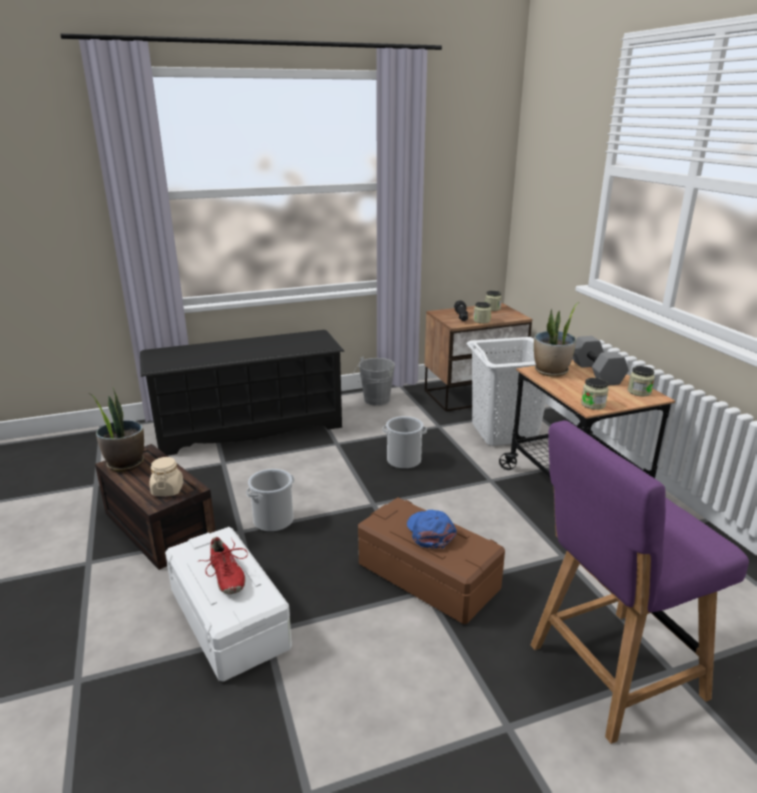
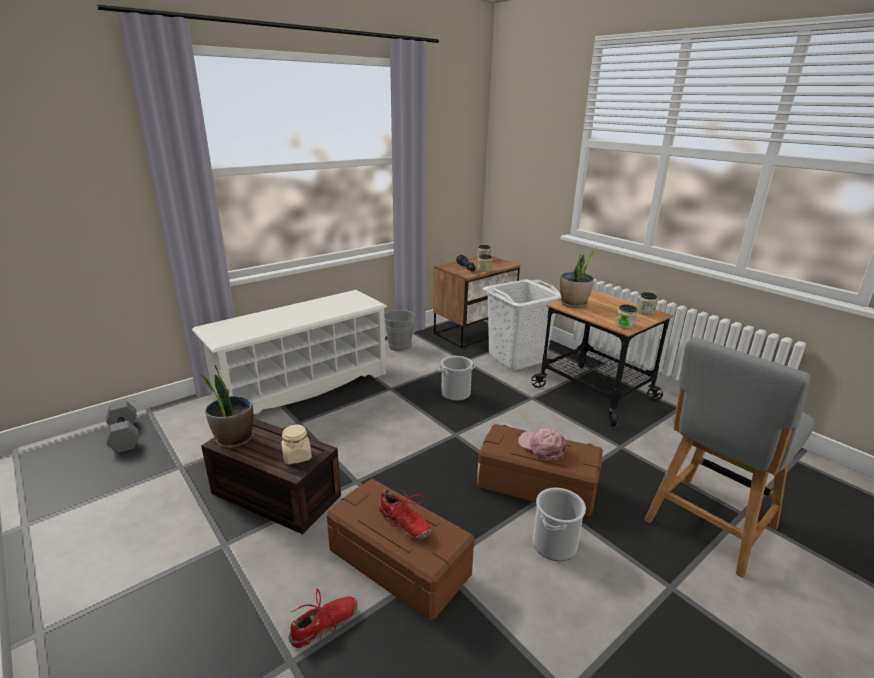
camera: 20 degrees left, 0 degrees up
black shoe rack [140,330,344,456] -> white shoe rack [192,290,388,415]
white storage box [165,527,292,681] -> brown storage box [327,479,474,620]
bucket [246,469,294,532] -> bucket moved to [533,488,586,561]
blue cap [407,510,457,549] -> pink cap [518,428,566,461]
purple chair [531,420,749,744] -> grey chair [644,337,815,578]
grey dumbbell [573,336,629,386] -> grey dumbbell moved to [106,401,139,453]
none -> red shoe [289,589,358,648]

